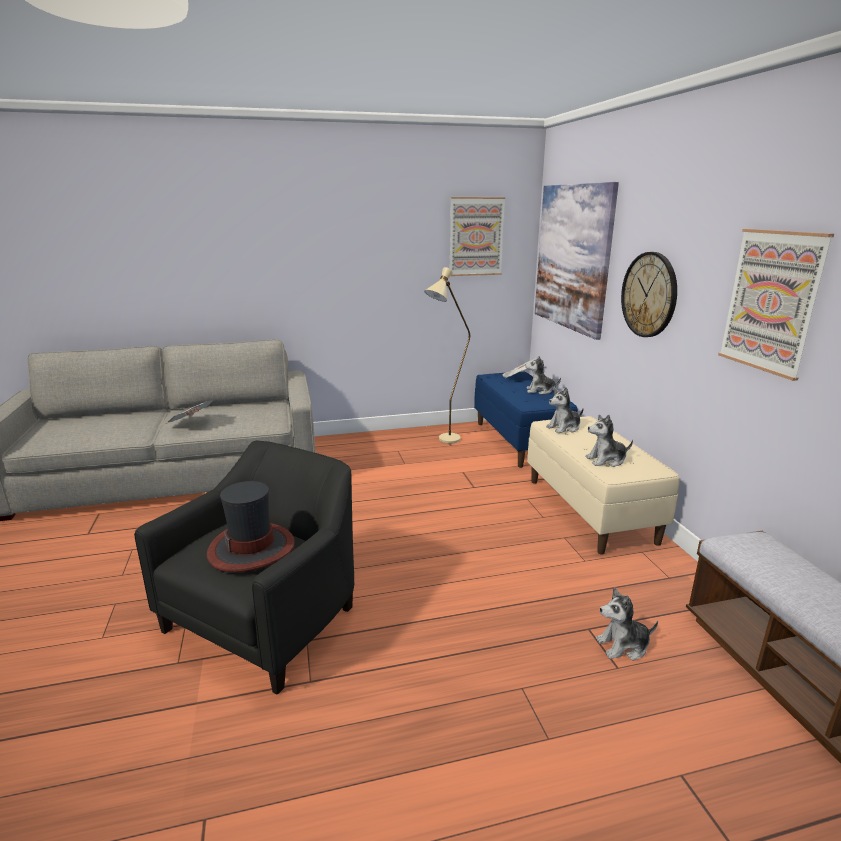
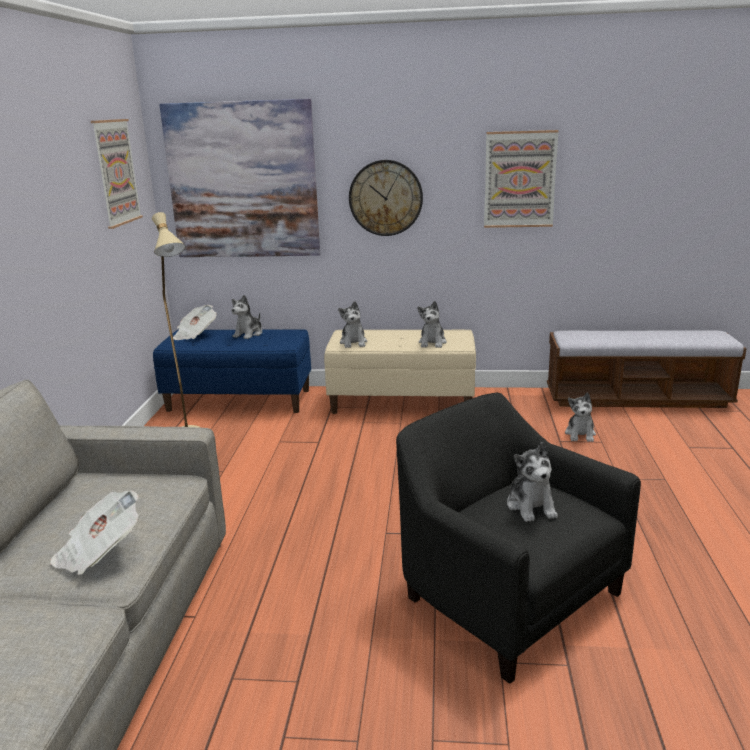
camera: 70 degrees left, 0 degrees up
hat [207,481,295,572] -> plush toy [507,442,558,522]

